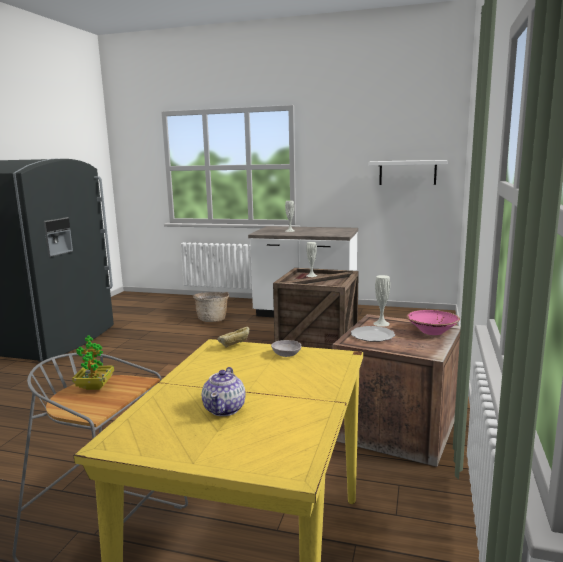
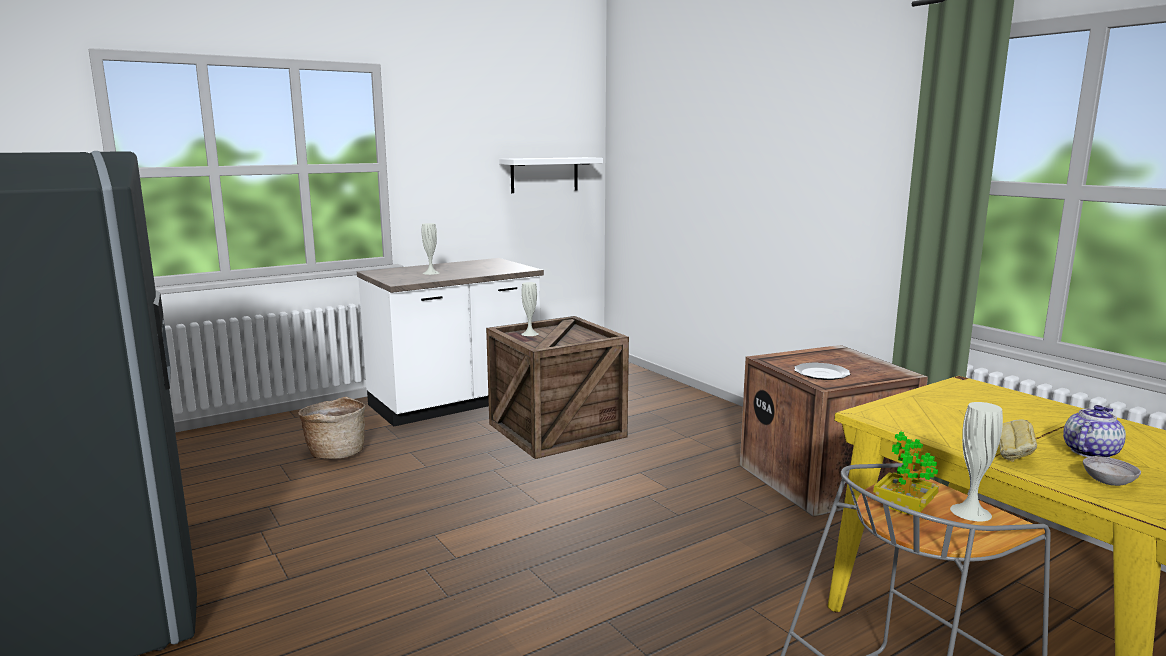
camera: 50 degrees left, 0 degrees up
teapot [202,367,245,416] -> teapot turned 90 degrees counterclockwise [1063,405,1126,458]
bread [217,327,250,348] -> bread moved to [999,419,1037,462]
grey bowl [271,340,301,357] -> grey bowl moved to [1083,456,1141,486]
white vase [373,275,390,326] -> white vase moved to [950,402,1003,522]
pink bowl [407,310,460,335] -> none

